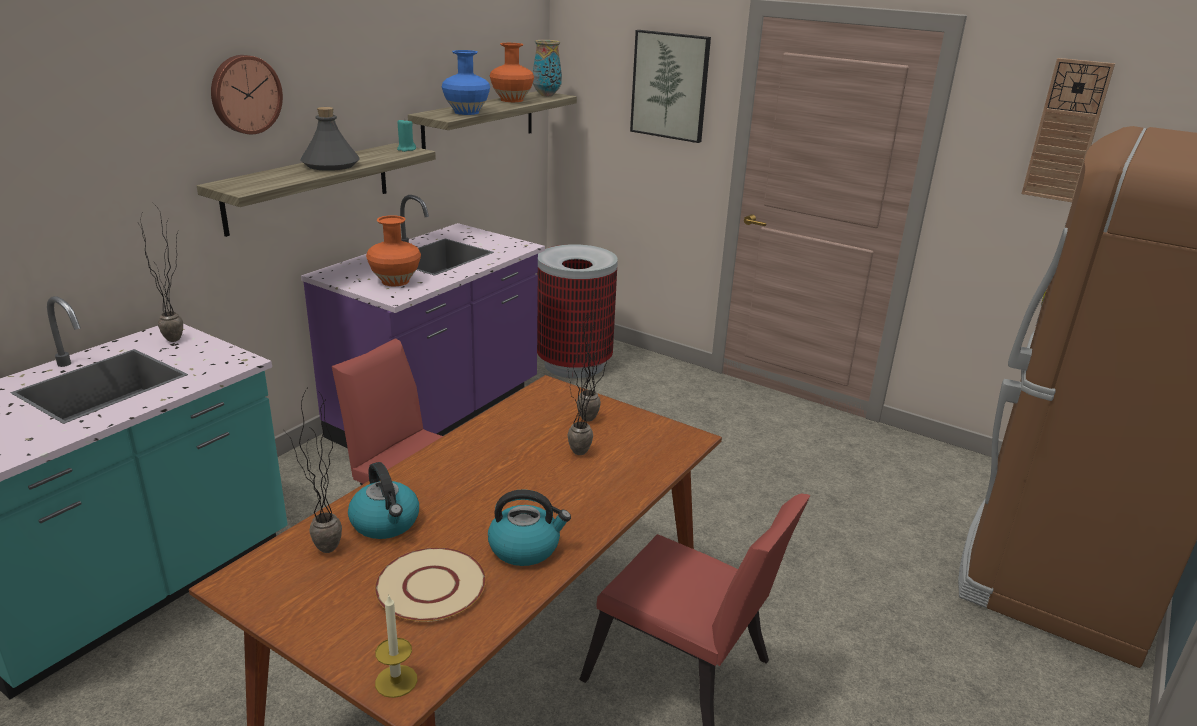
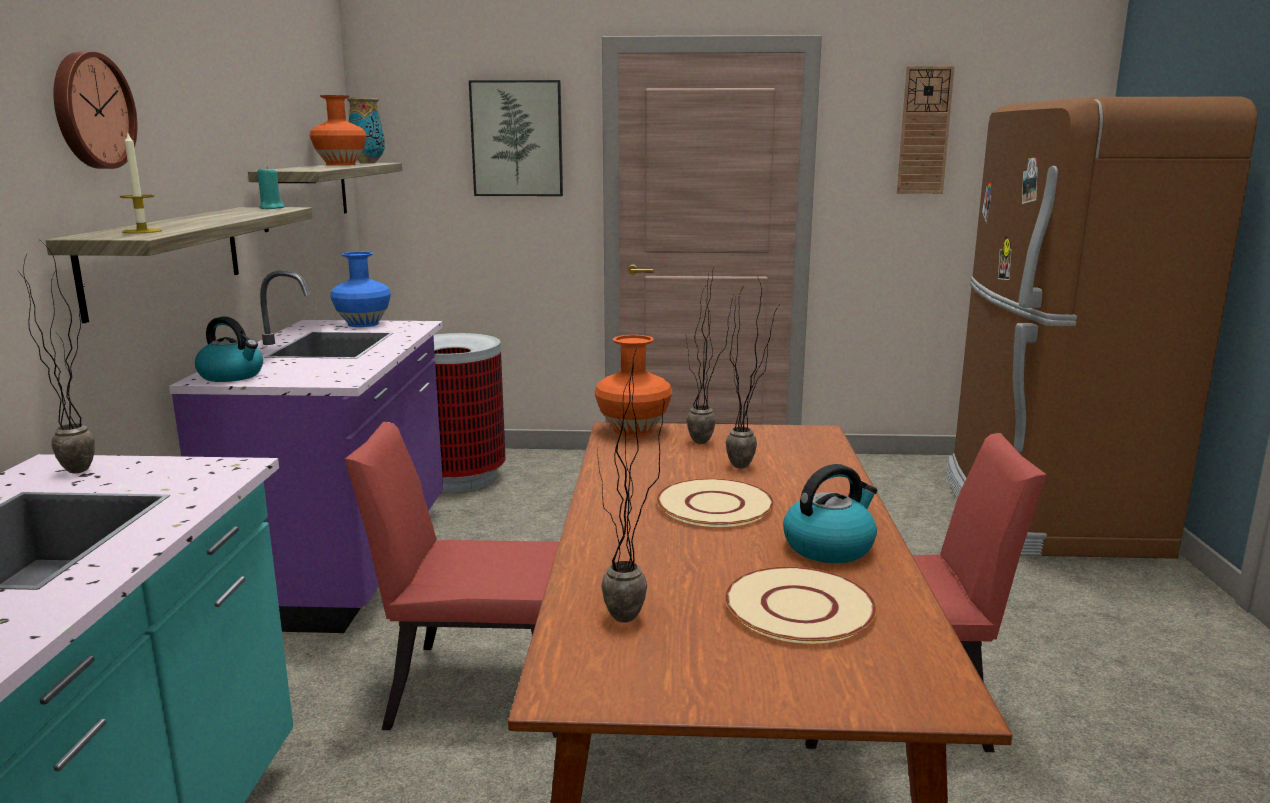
camera: 30 degrees left, 10 degrees down
grey bottle [301,107,360,171] -> none
kettle [348,462,419,539] -> kettle moved to [195,317,263,382]
orange vase [366,215,421,286] -> orange vase moved to [594,335,672,437]
candle [375,595,417,698] -> candle moved to [120,131,162,233]
blue vase [442,50,490,115] -> blue vase moved to [330,252,391,327]
none -> beige plate [656,478,774,527]

